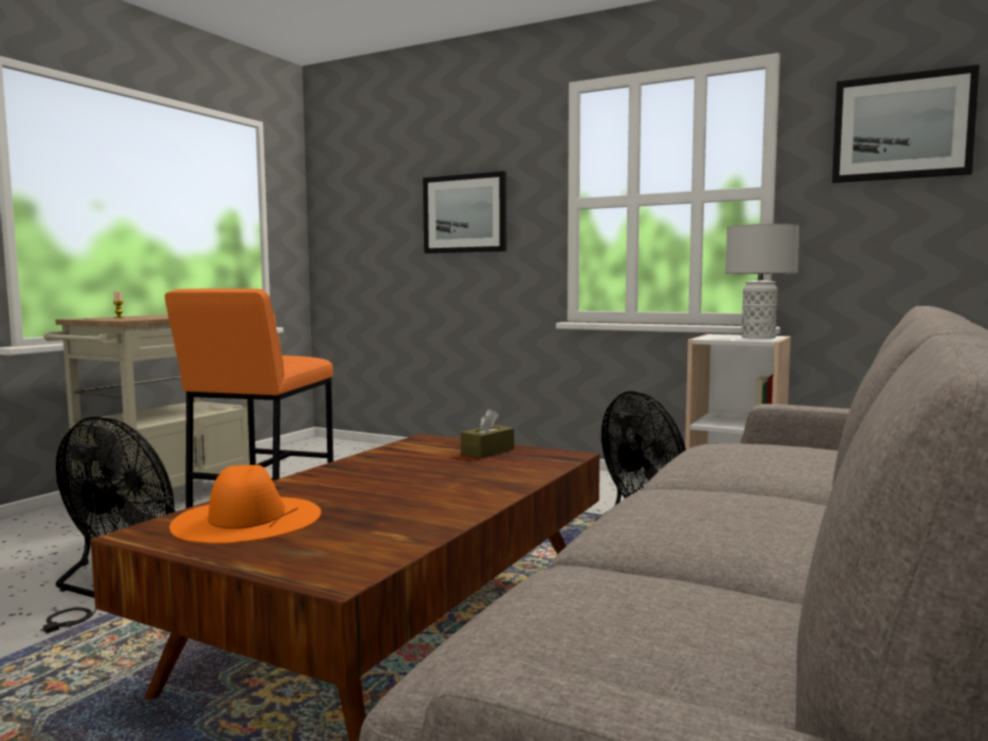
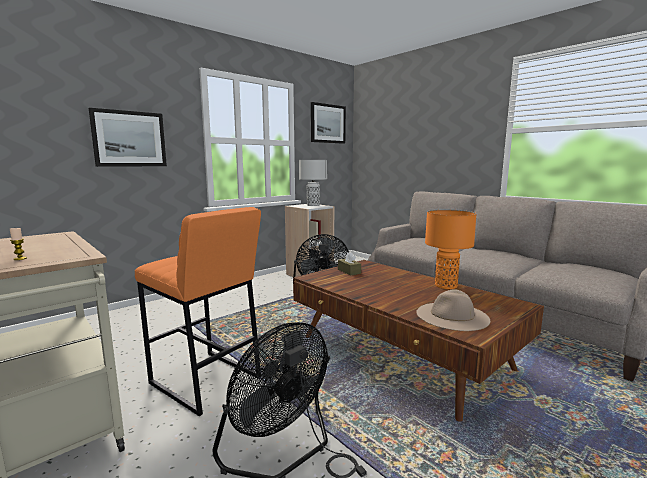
camera: 70 degrees left, 5 degrees up
orange hat [170,465,321,544] -> beige hat [416,289,490,331]
none -> orange table lamp [425,209,477,289]

